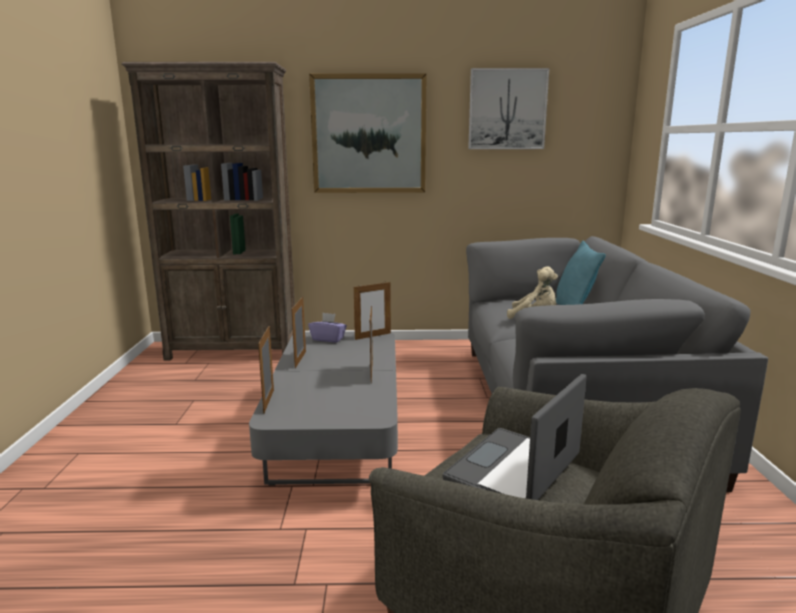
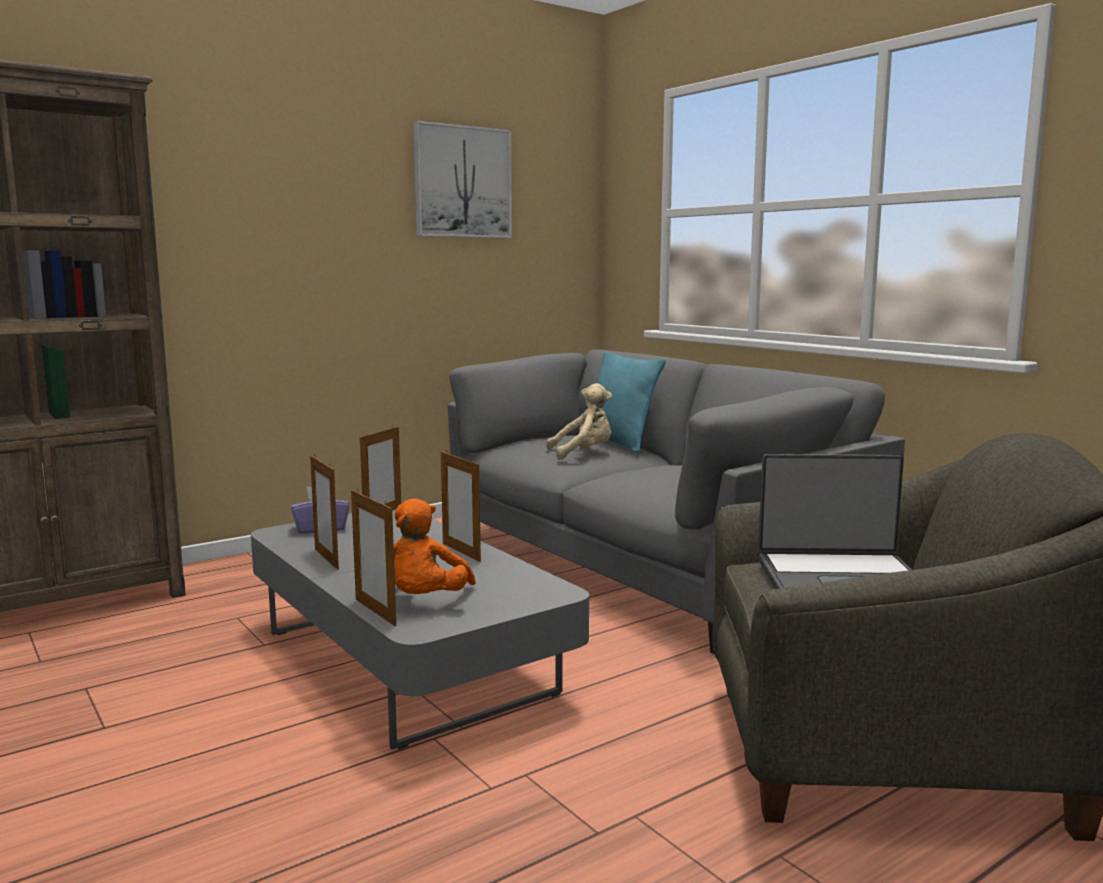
camera: 35 degrees left, 5 degrees down
picture [309,74,427,193] -> none
laptop [442,374,587,500] -> laptop turned 90 degrees counterclockwise [758,454,912,589]
none -> orange plush toy [394,499,476,594]

